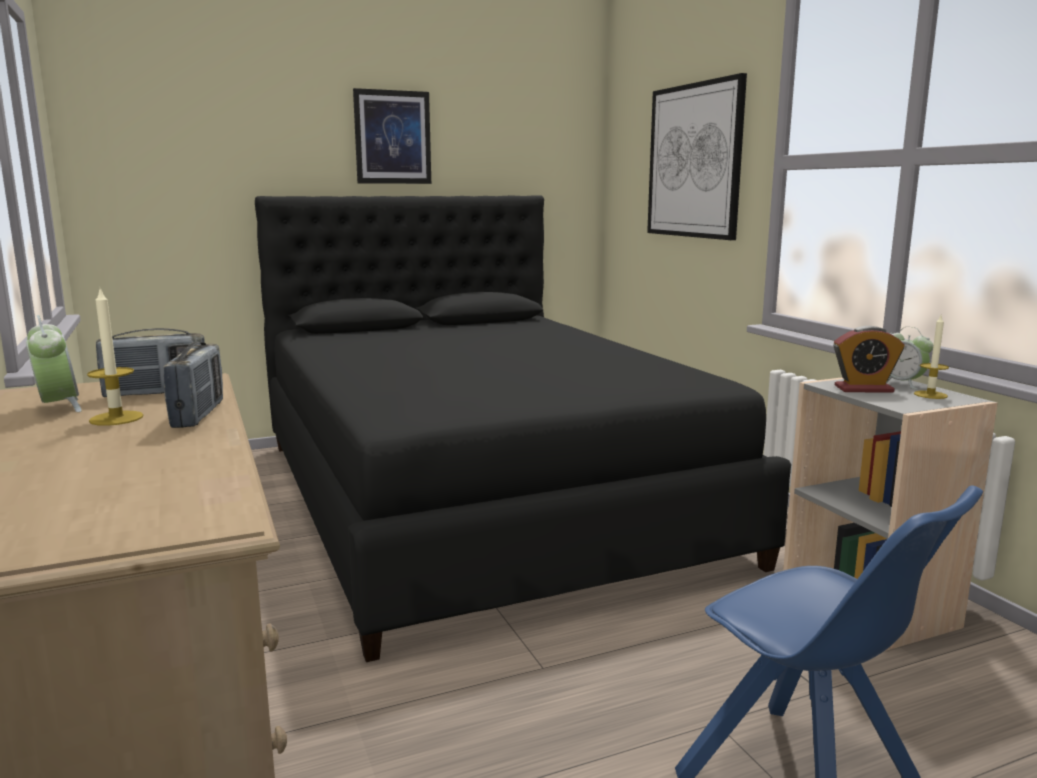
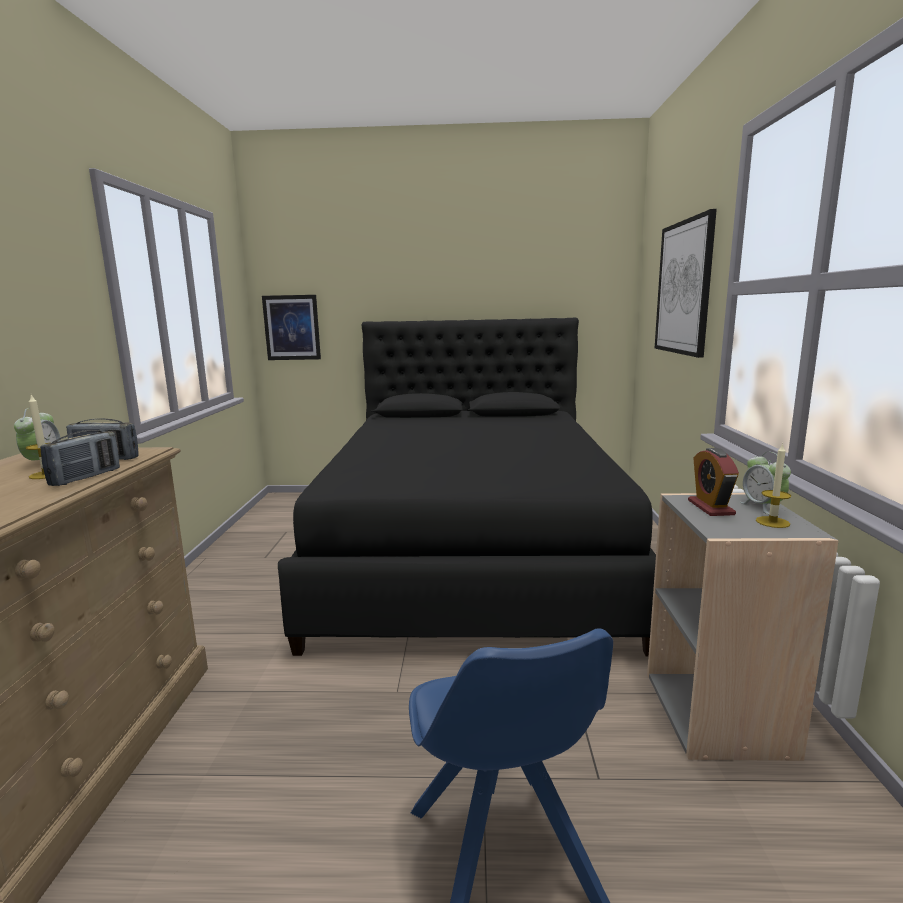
camera: 25 degrees right, 0 degrees up
picture [353,88,431,184] -> picture moved to [262,295,321,360]
alarm clock [833,326,905,393] -> alarm clock turned 60 degrees clockwise [688,448,739,516]

